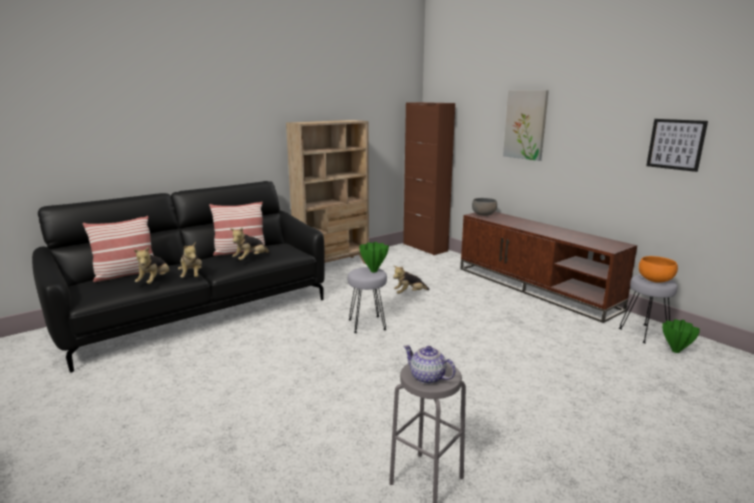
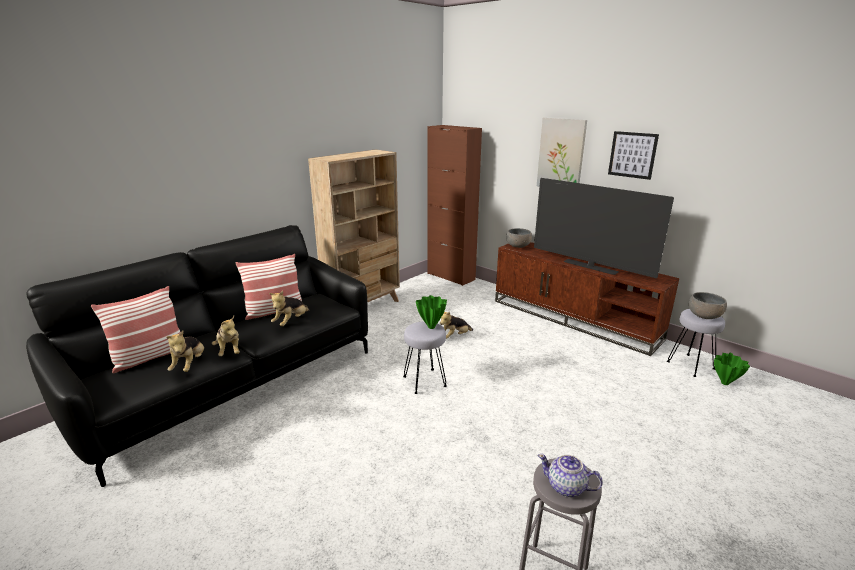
camera: 10 degrees left, 5 degrees up
orange bowl [639,256,678,283] -> grey bowl [689,292,727,319]
picture [646,119,708,172] -> picture moved to [608,131,659,180]
none -> television [534,178,674,278]

